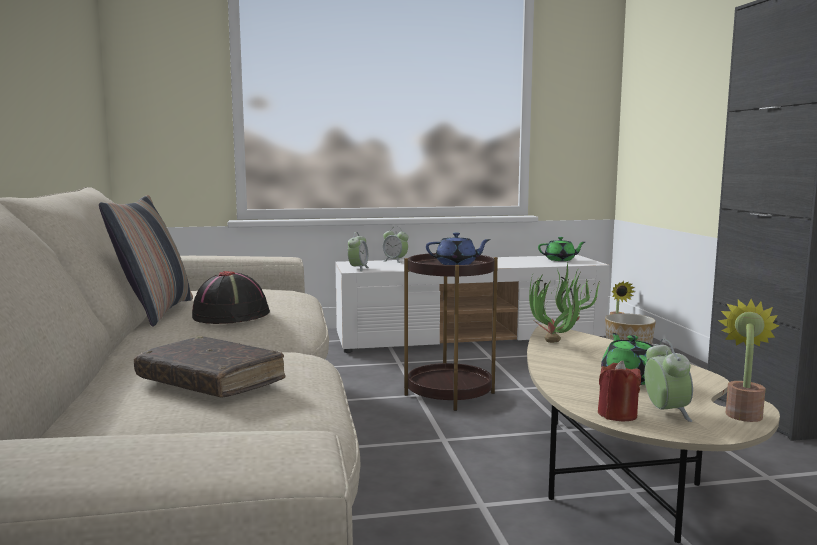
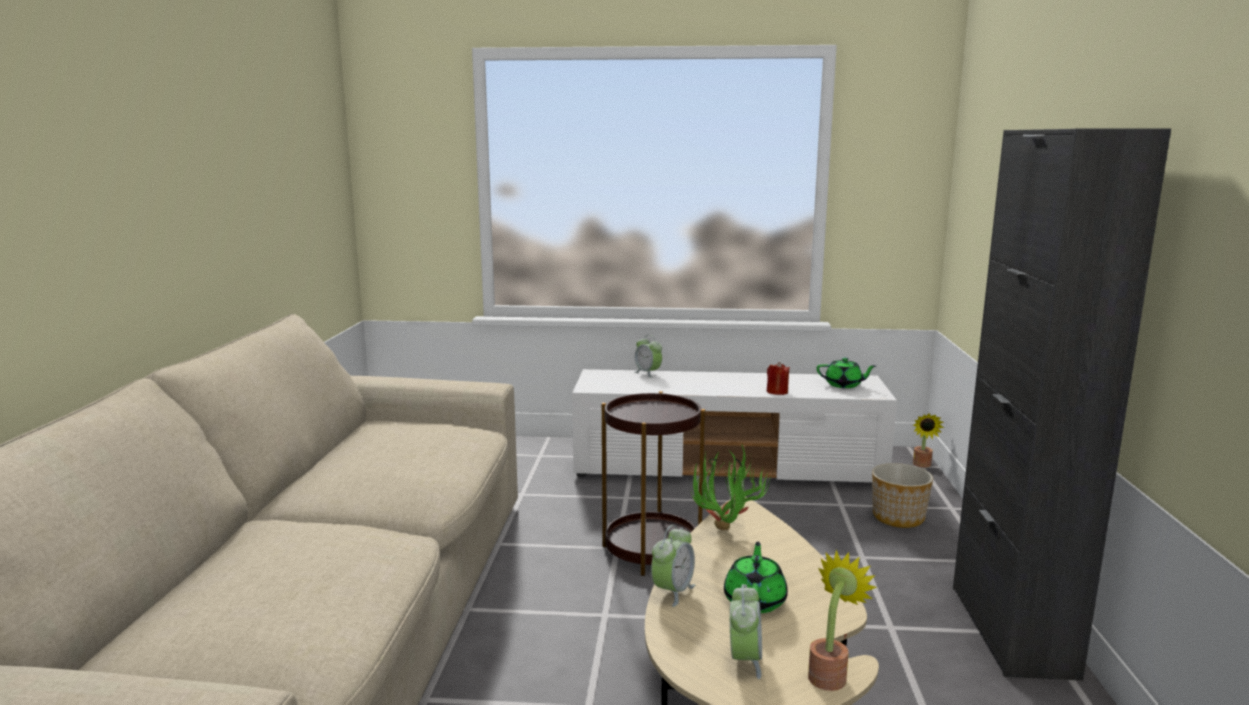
camera: 15 degrees right, 5 degrees up
pillow [99,195,193,327] -> none
brown book [134,336,286,398] -> none
black hat [192,271,270,324] -> none
alarm clock [348,232,369,271] -> alarm clock moved to [651,525,695,607]
blue teapot [426,232,491,265] -> none
red candle [598,361,641,422] -> red candle moved to [766,362,790,395]

